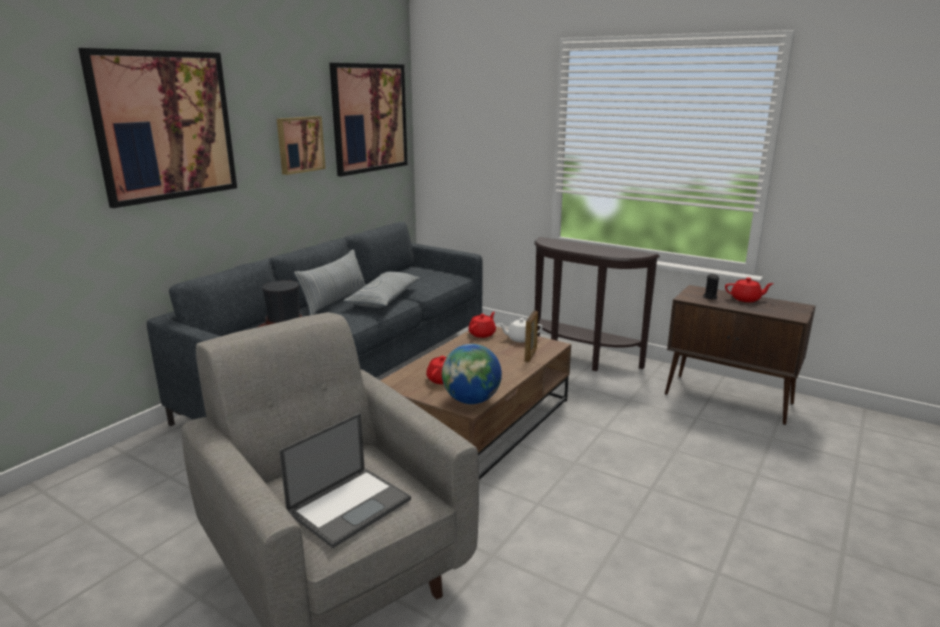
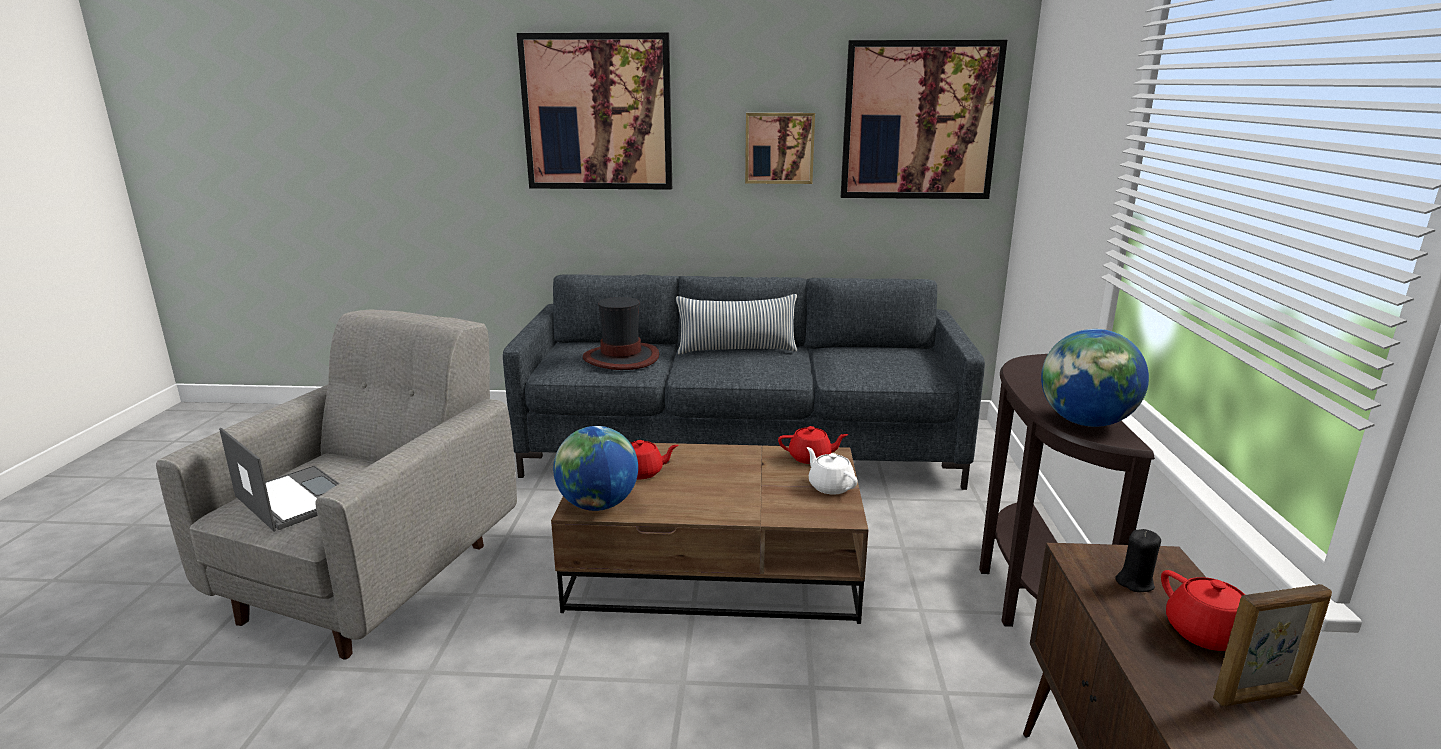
camera: 60 degrees right, 0 degrees up
laptop [279,413,411,548] -> laptop turned 150 degrees counterclockwise [219,428,340,532]
pillow [343,272,420,308] -> none
picture frame [525,311,538,362] -> picture frame moved to [1213,584,1332,706]
none -> globe [1041,329,1149,427]

